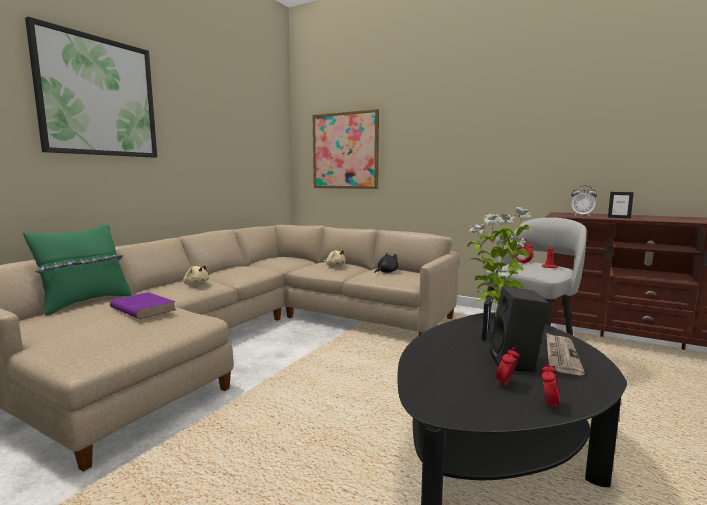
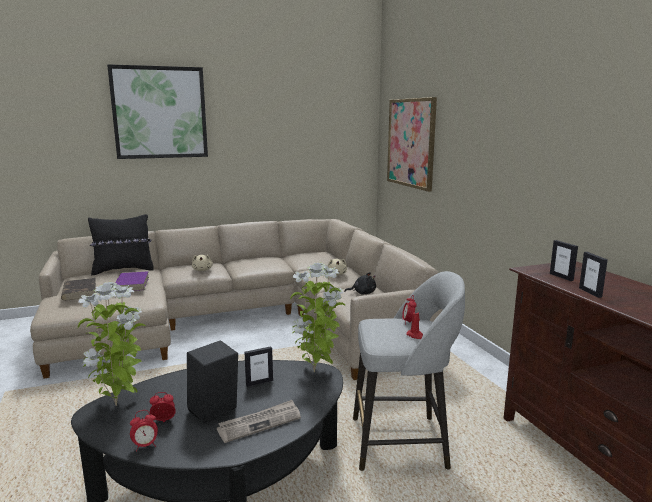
camera: 40 degrees right, 5 degrees up
green pillow [23,224,131,316] -> black pillow [88,214,154,276]
alarm clock [571,185,597,216] -> picture frame [550,240,578,281]
none -> brown book [61,278,96,301]
none -> potted plant [78,282,146,406]

